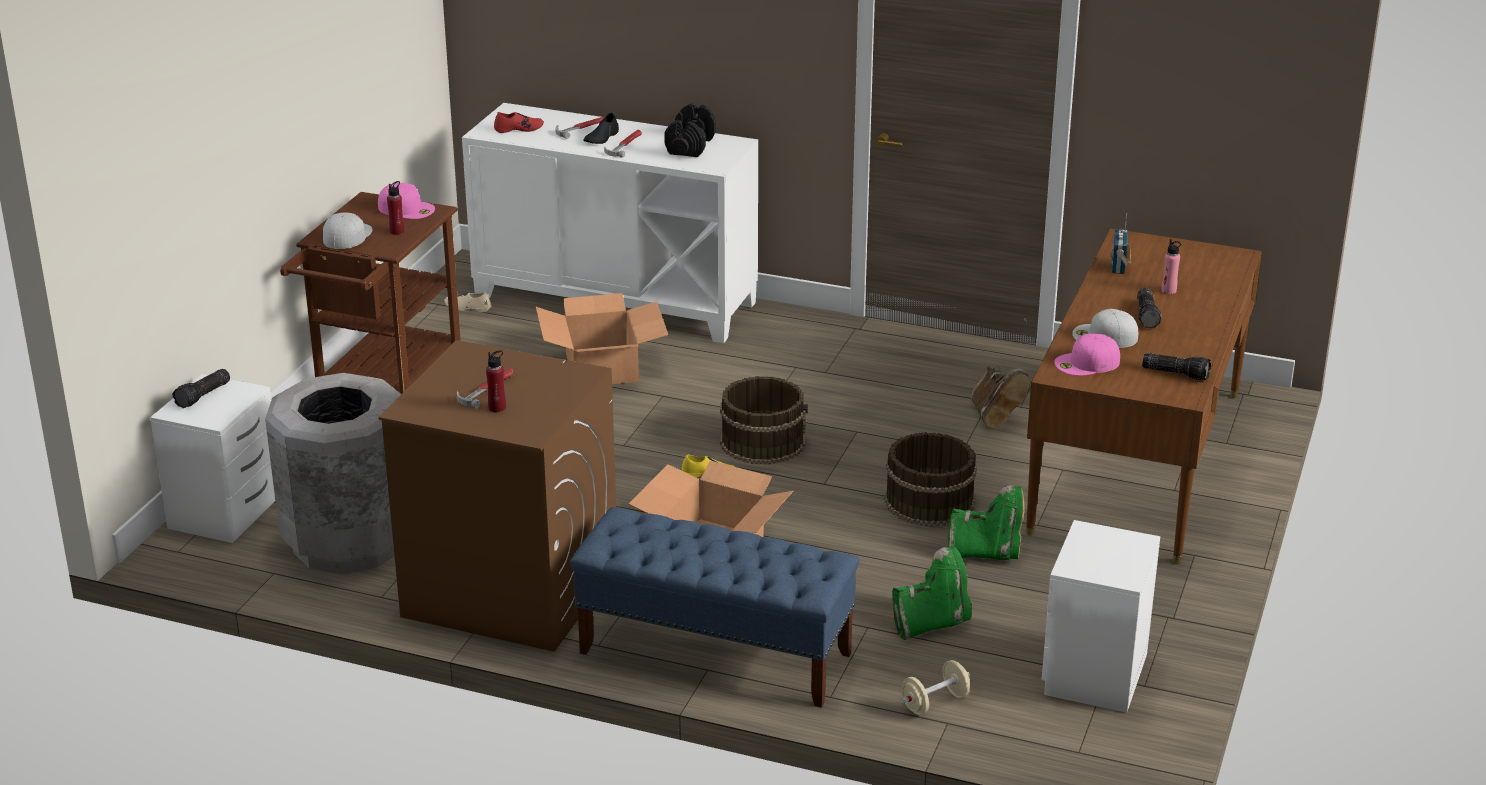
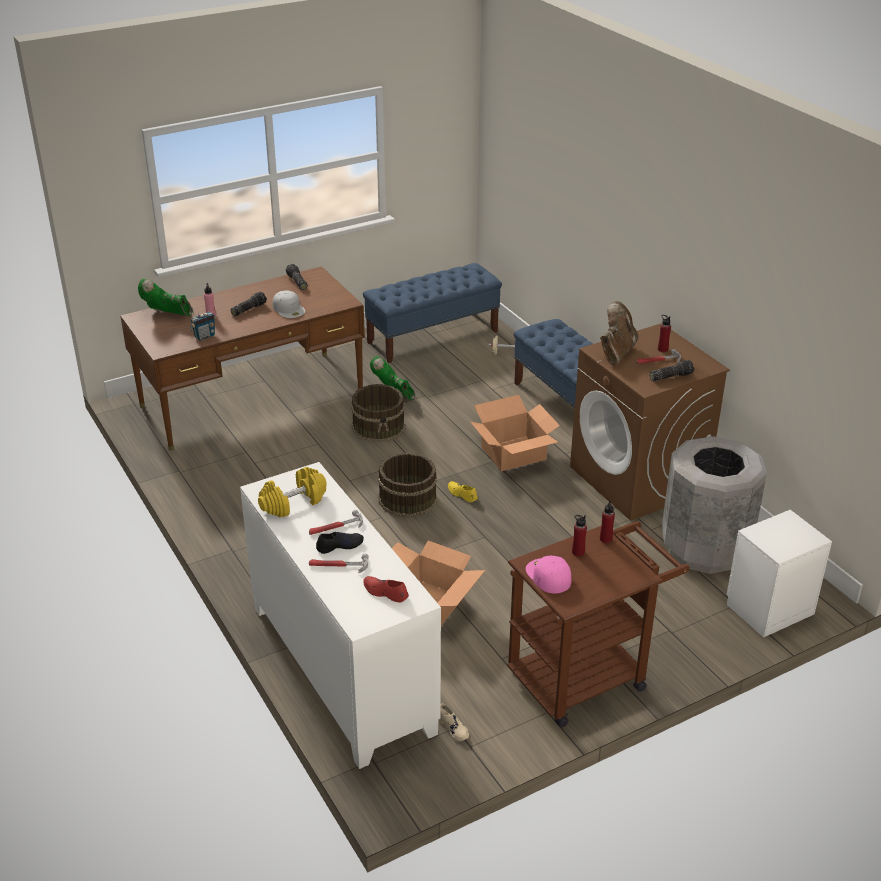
camera: 140 degrees left, 5 degrees up
flashlight [173,369,230,408] -> flashlight moved to [649,360,694,381]
white cap [323,212,373,249] -> none
black dumbbell [664,104,716,157] -> yellow dumbbell [258,467,327,518]
green boot [892,546,972,640] -> green boot moved to [138,279,193,316]
brown boot [971,366,1030,429] -> brown boot moved to [600,301,638,366]
white nightstand [1042,520,1160,713] -> blue bench [363,263,502,363]
pink cap [1054,333,1120,376] -> none
none -> red bottle [600,500,615,543]

